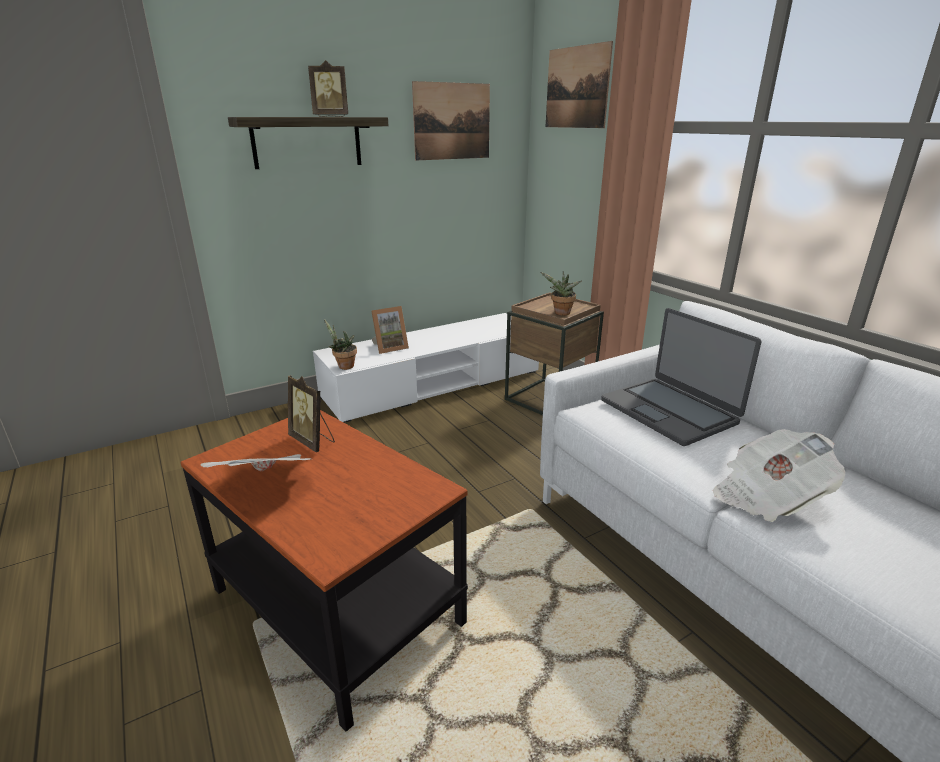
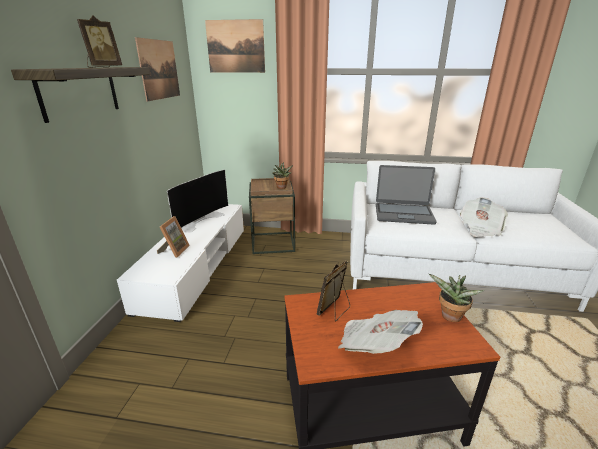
camera: 50 degrees left, 0 degrees up
picture frame [288,375,335,452] -> picture frame turned 135 degrees clockwise [317,261,350,322]
potted plant [324,319,357,370] -> potted plant moved to [429,274,484,322]
none -> television [167,169,228,233]

